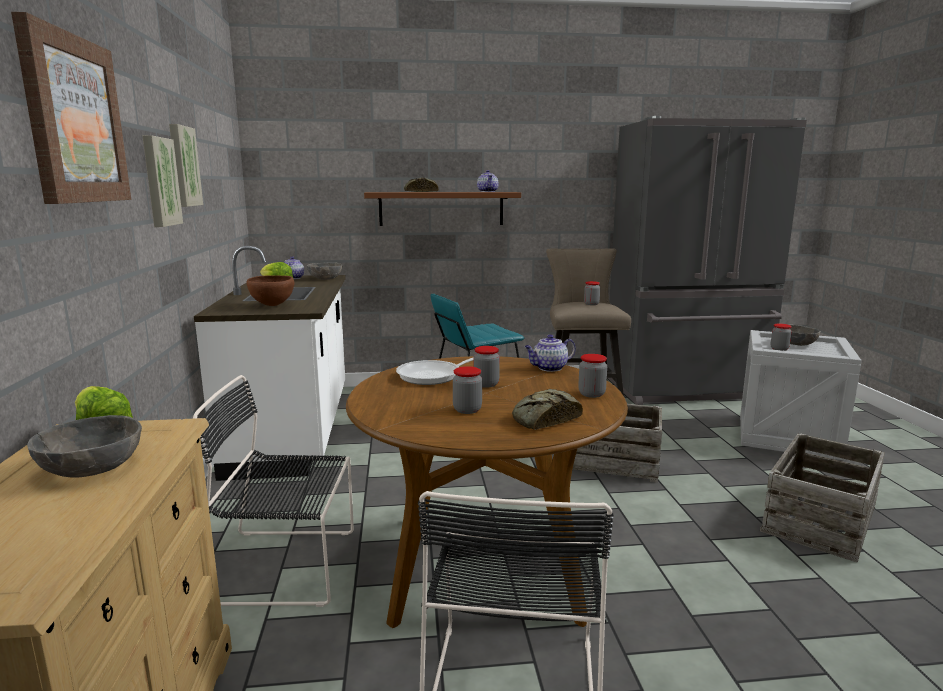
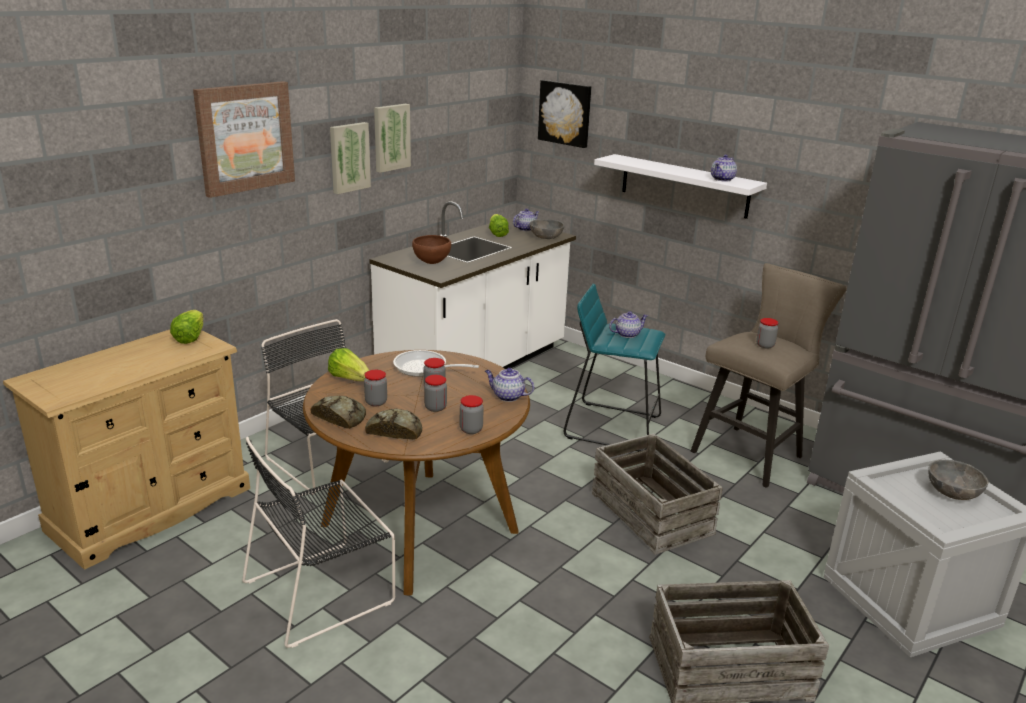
camera: 45 degrees right, 10 degrees up
grey bowl [27,415,142,478] -> none
brown shelf [364,192,521,226] -> white shelf [594,154,767,219]
bread [404,177,439,192] -> bread moved to [310,396,366,429]
jar [770,324,792,351] -> jar moved to [424,375,447,412]
none -> lettuce [328,348,369,381]
none -> picture [538,80,591,148]
none -> teapot [609,311,648,338]

